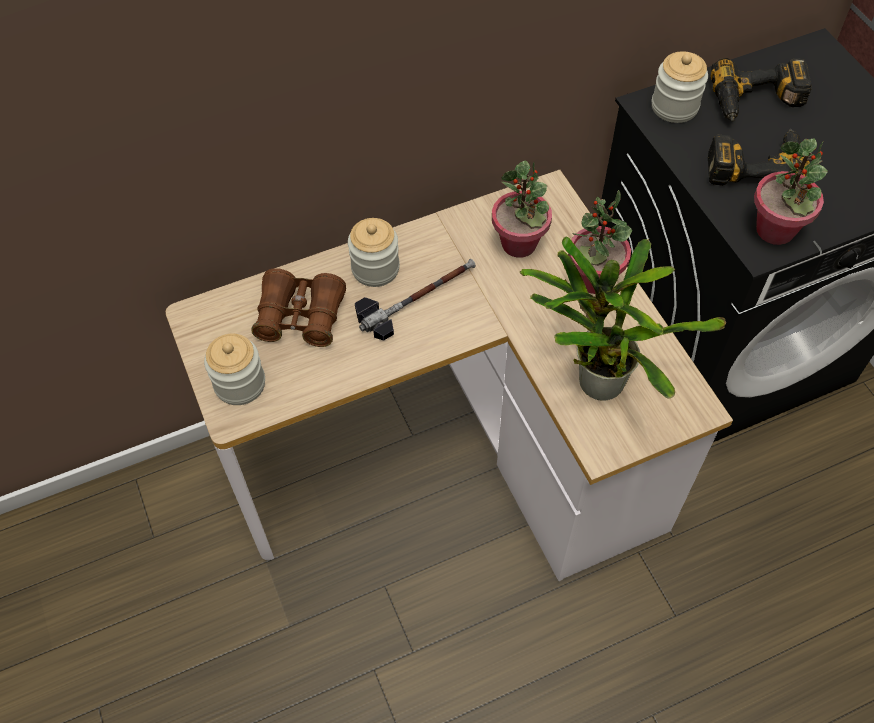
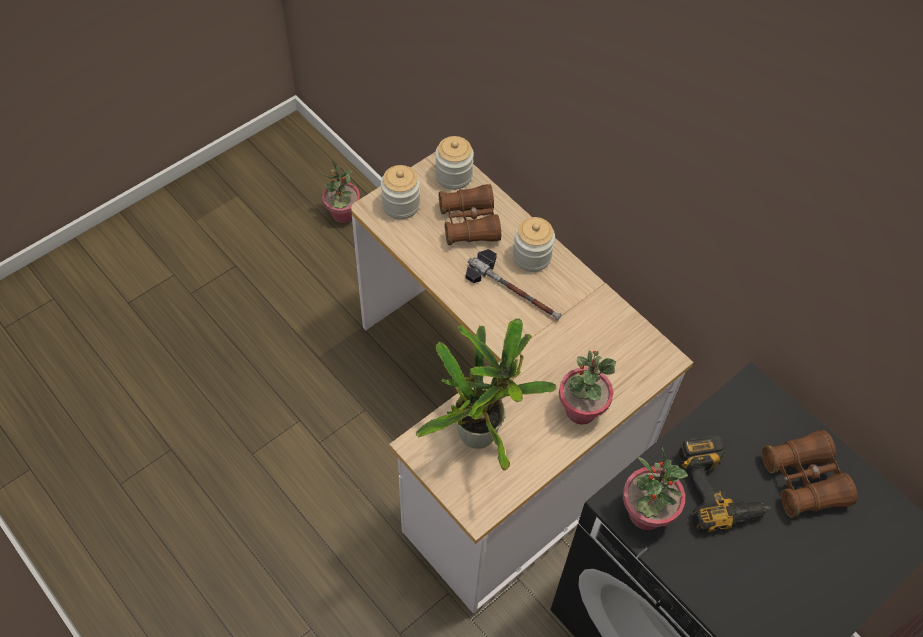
camera: 70 degrees right, 0 degrees up
potted plant [492,160,552,258] -> potted plant moved to [322,160,360,223]
jar [652,51,708,123] -> jar moved to [435,136,474,190]
power drill [711,58,811,122] -> brown binoculars [762,430,857,518]

